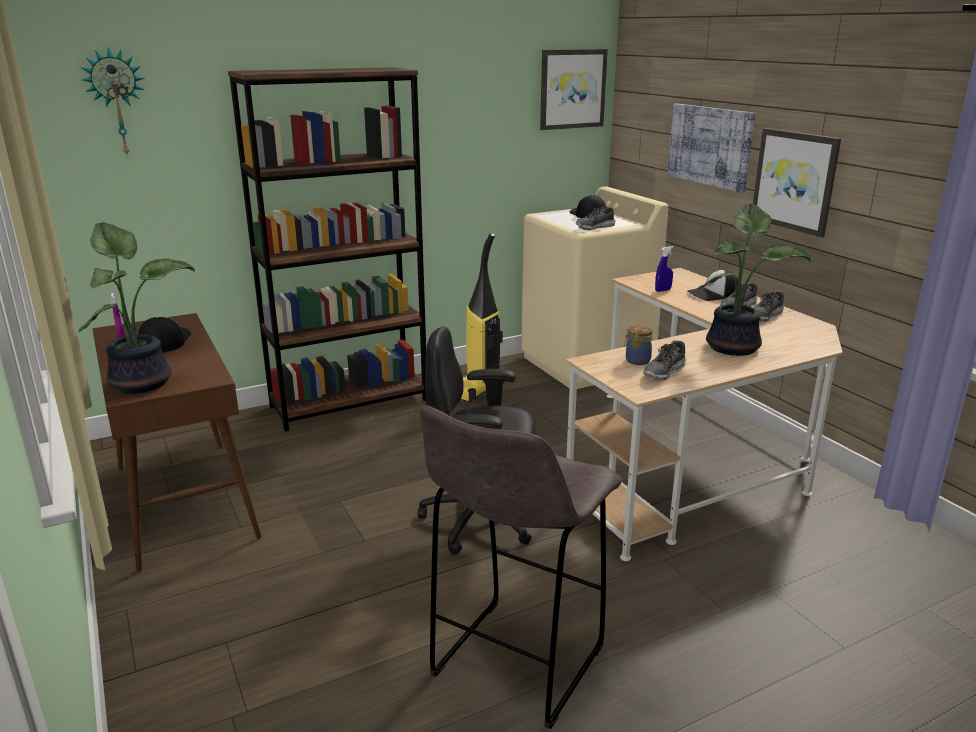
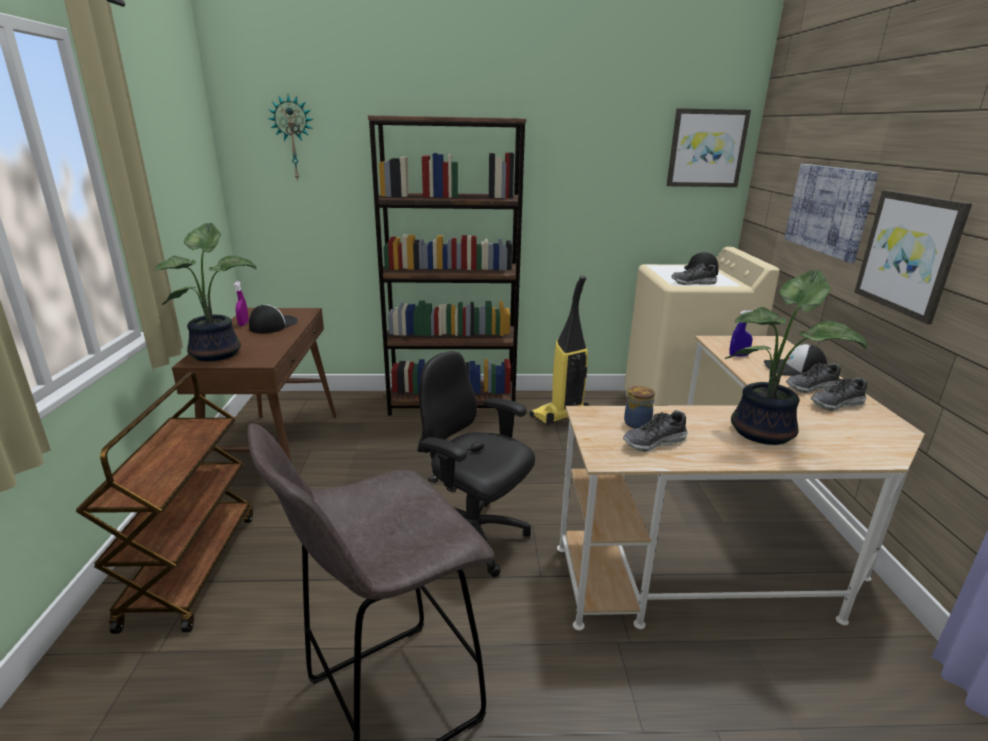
camera: 25 degrees right, 0 degrees up
none -> brown cart [76,372,253,634]

